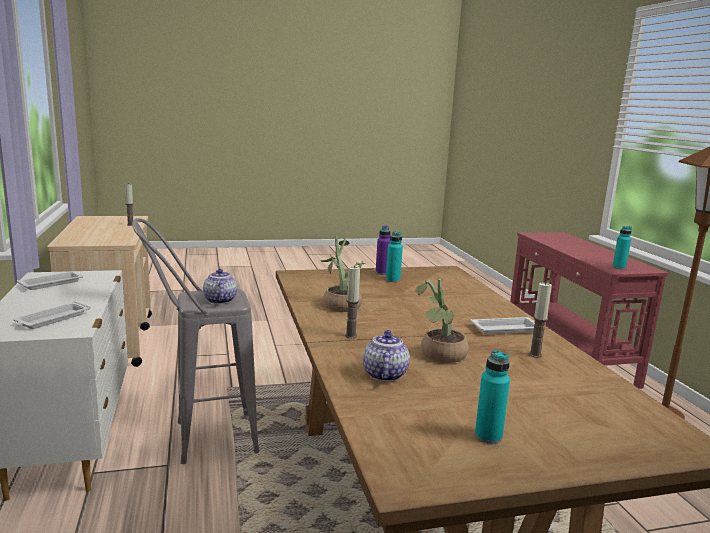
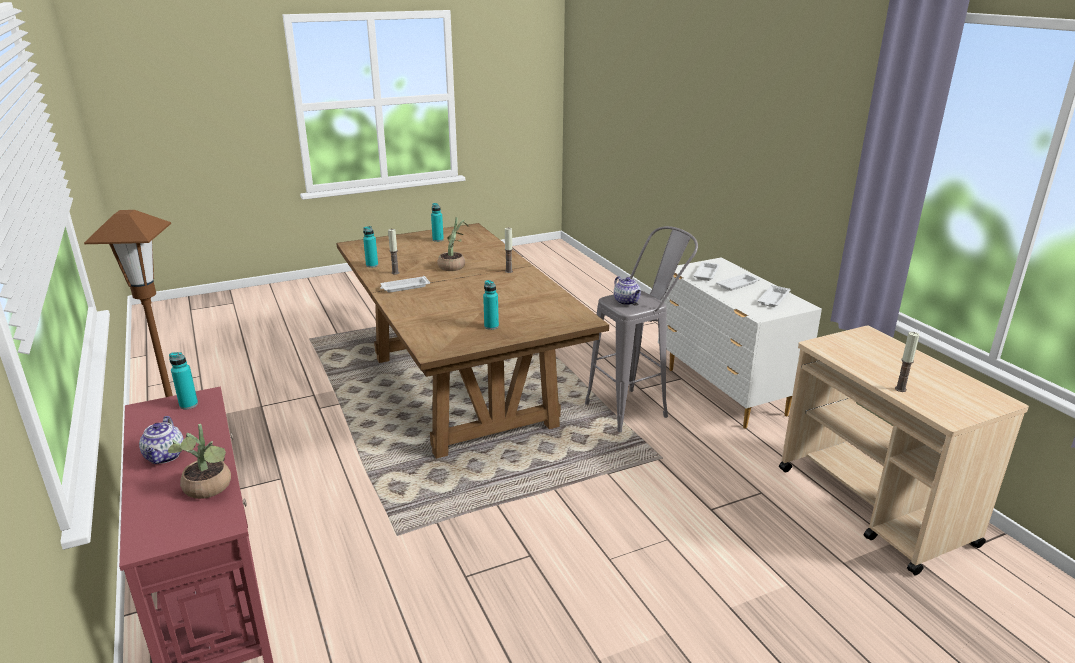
camera: 170 degrees right, 10 degrees up
potted plant [321,236,365,312] -> potted plant moved to [168,424,231,499]
teapot [363,330,410,382] -> teapot moved to [139,416,184,464]
purple bottle [376,225,391,275] -> none
none -> turquoise bottle [363,226,378,268]
none -> white tray [716,274,760,291]

